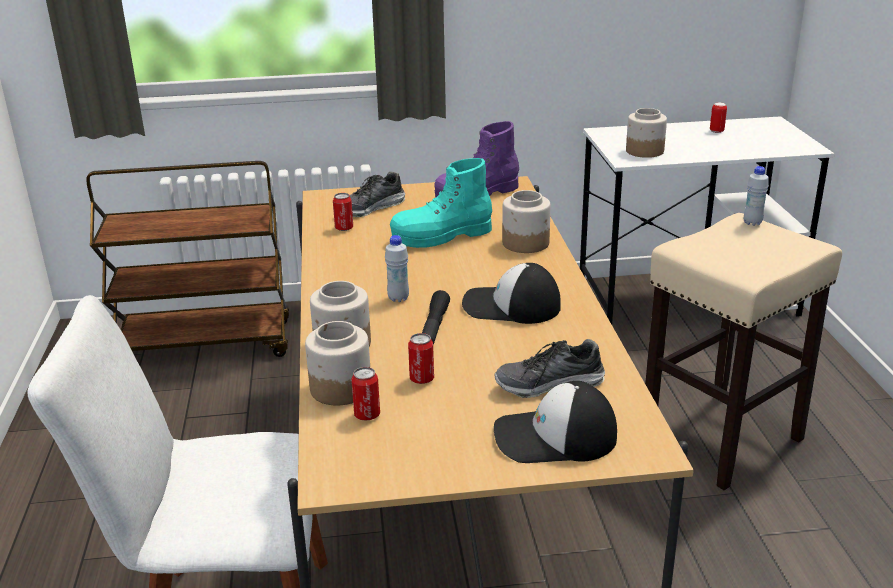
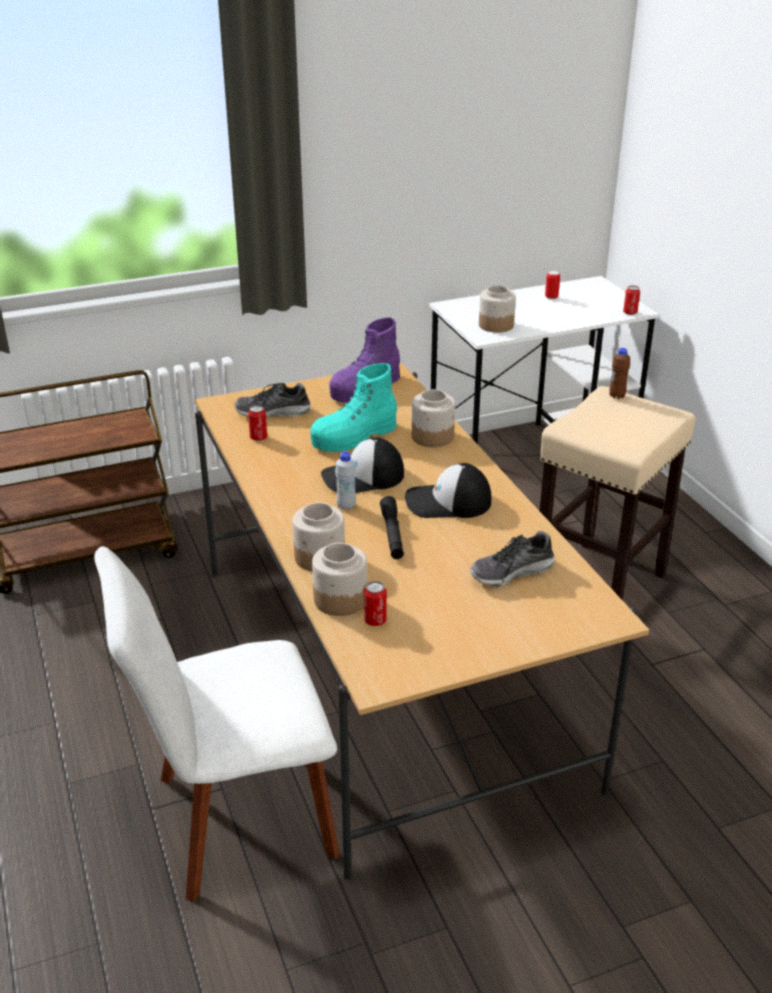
camera: 15 degrees left, 5 degrees up
shoe [349,172,405,217] -> shoe turned 45 degrees clockwise [234,383,311,417]
can [408,333,434,384] -> can moved to [623,285,640,315]
cap [494,381,617,463] -> cap moved to [321,437,404,493]
white bottle [744,166,769,226] -> brown bottle [609,348,630,399]

